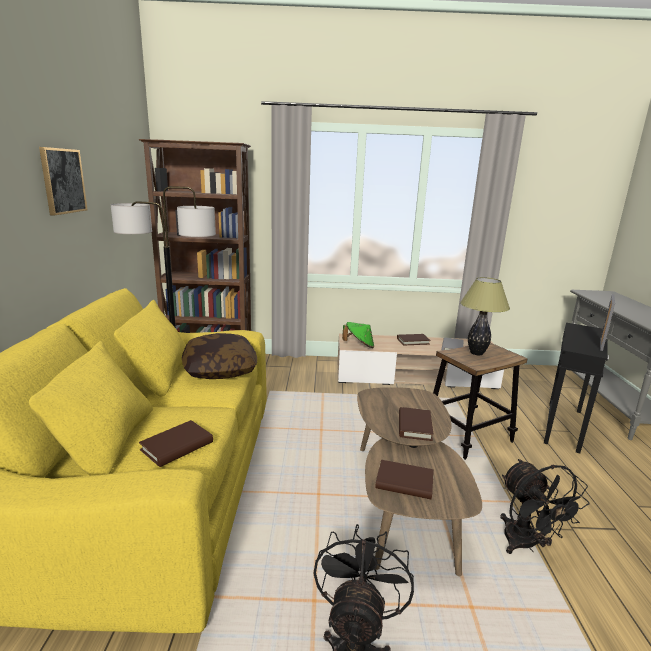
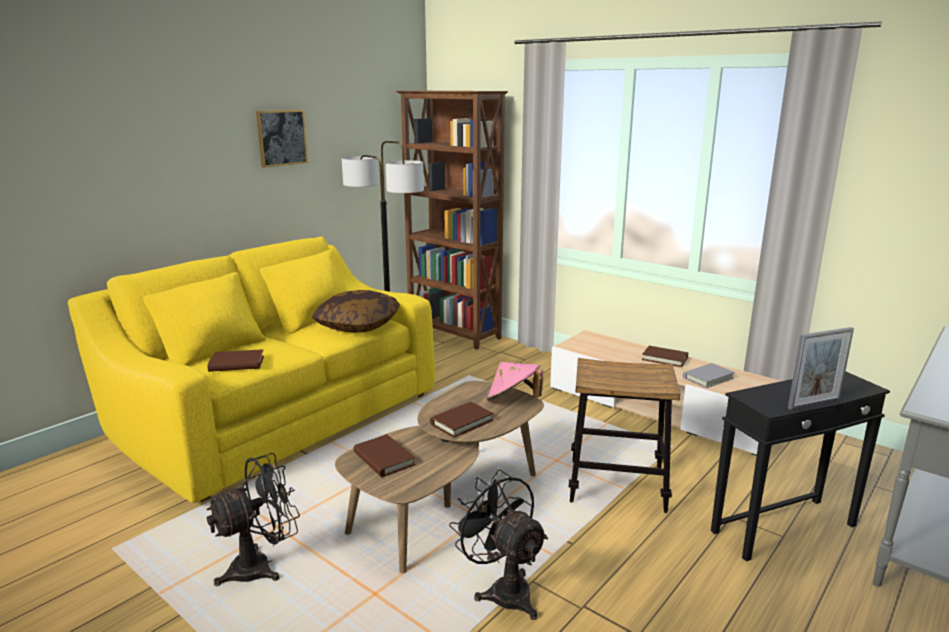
camera: 40 degrees right, 0 degrees up
green hat [342,322,374,348] -> none
table lamp [460,277,510,355] -> none
black fan [500,459,590,554] -> black fan turned 120 degrees clockwise [449,469,548,620]
none -> pink hat [487,362,543,401]

